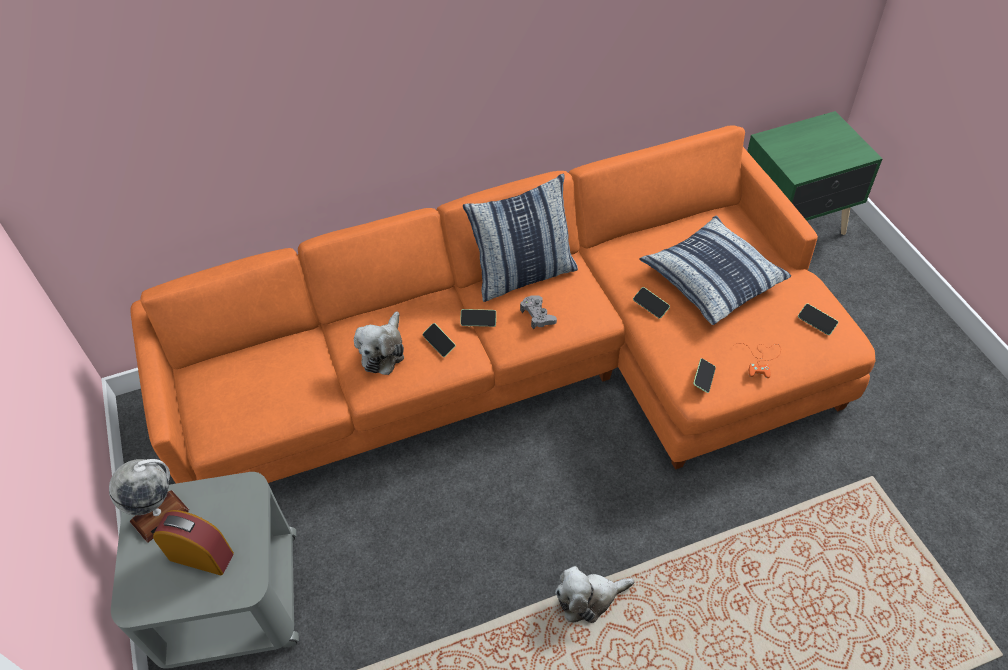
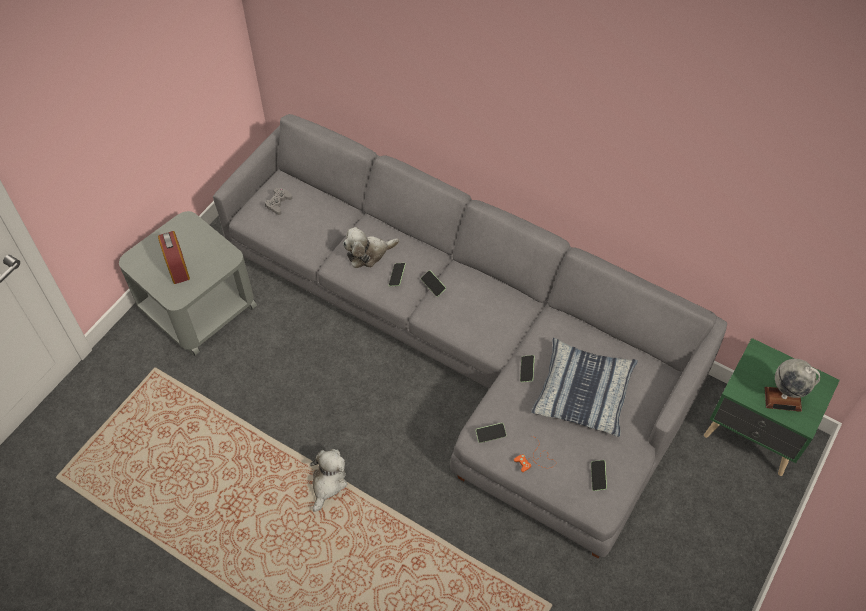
camera: 50 degrees right, 5 degrees up
globe [109,459,189,543] -> globe moved to [764,359,820,412]
orange sofa [130,125,876,484] -> grey sofa [213,114,727,558]
pillow [463,173,578,302] -> none
grey game controller [520,295,557,329] -> grey game controller moved to [265,188,292,215]
plush toy [555,566,634,623] -> plush toy turned 75 degrees clockwise [310,449,347,512]

